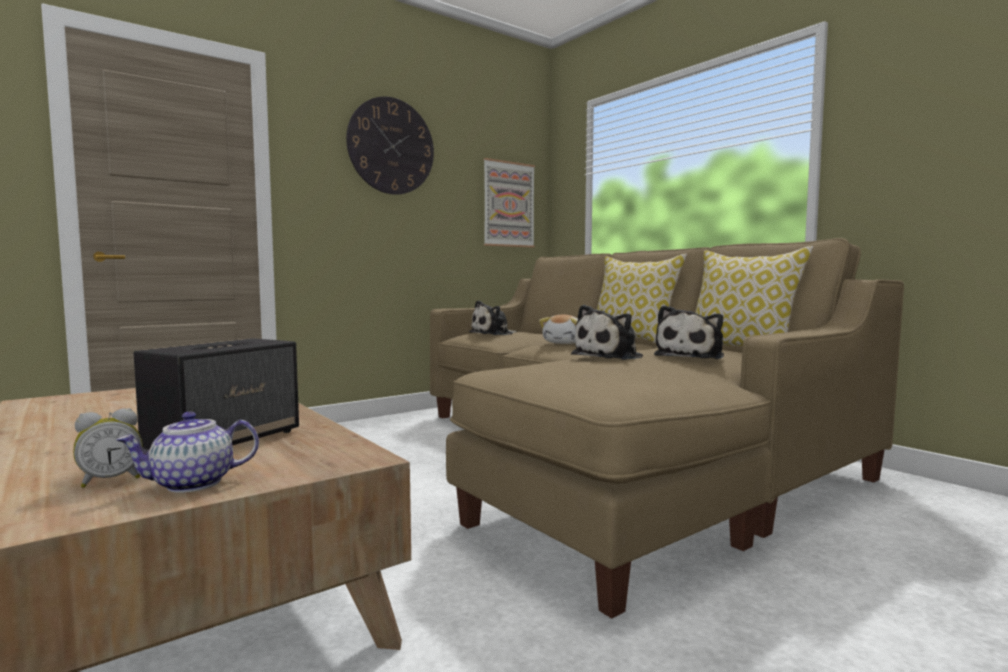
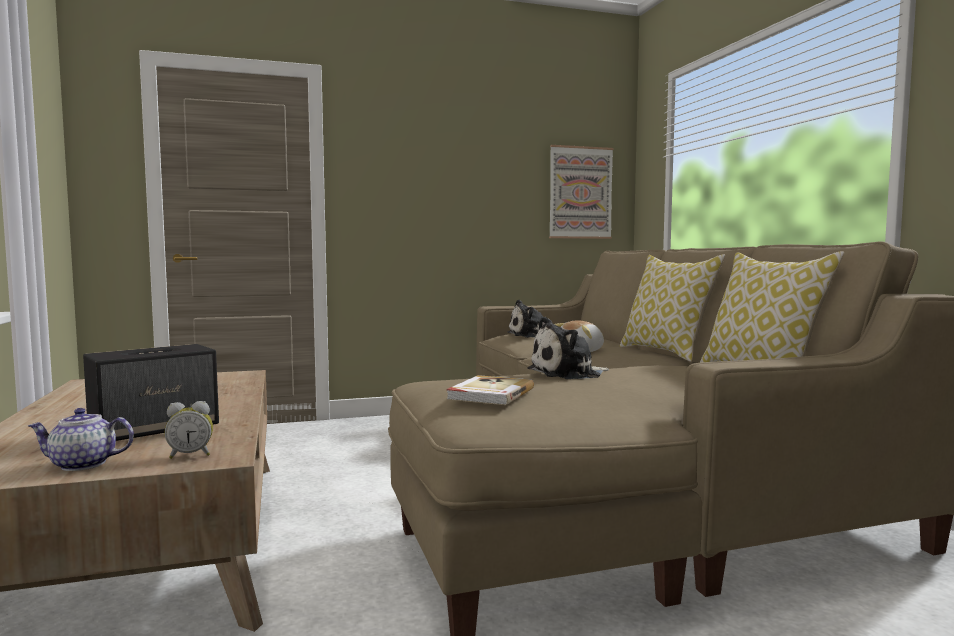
camera: 20 degrees right, 0 degrees up
alarm clock [73,408,142,488] -> alarm clock moved to [165,401,213,459]
wall clock [346,96,434,195] -> none
plush toy [654,305,724,359] -> none
none -> book [446,375,534,405]

